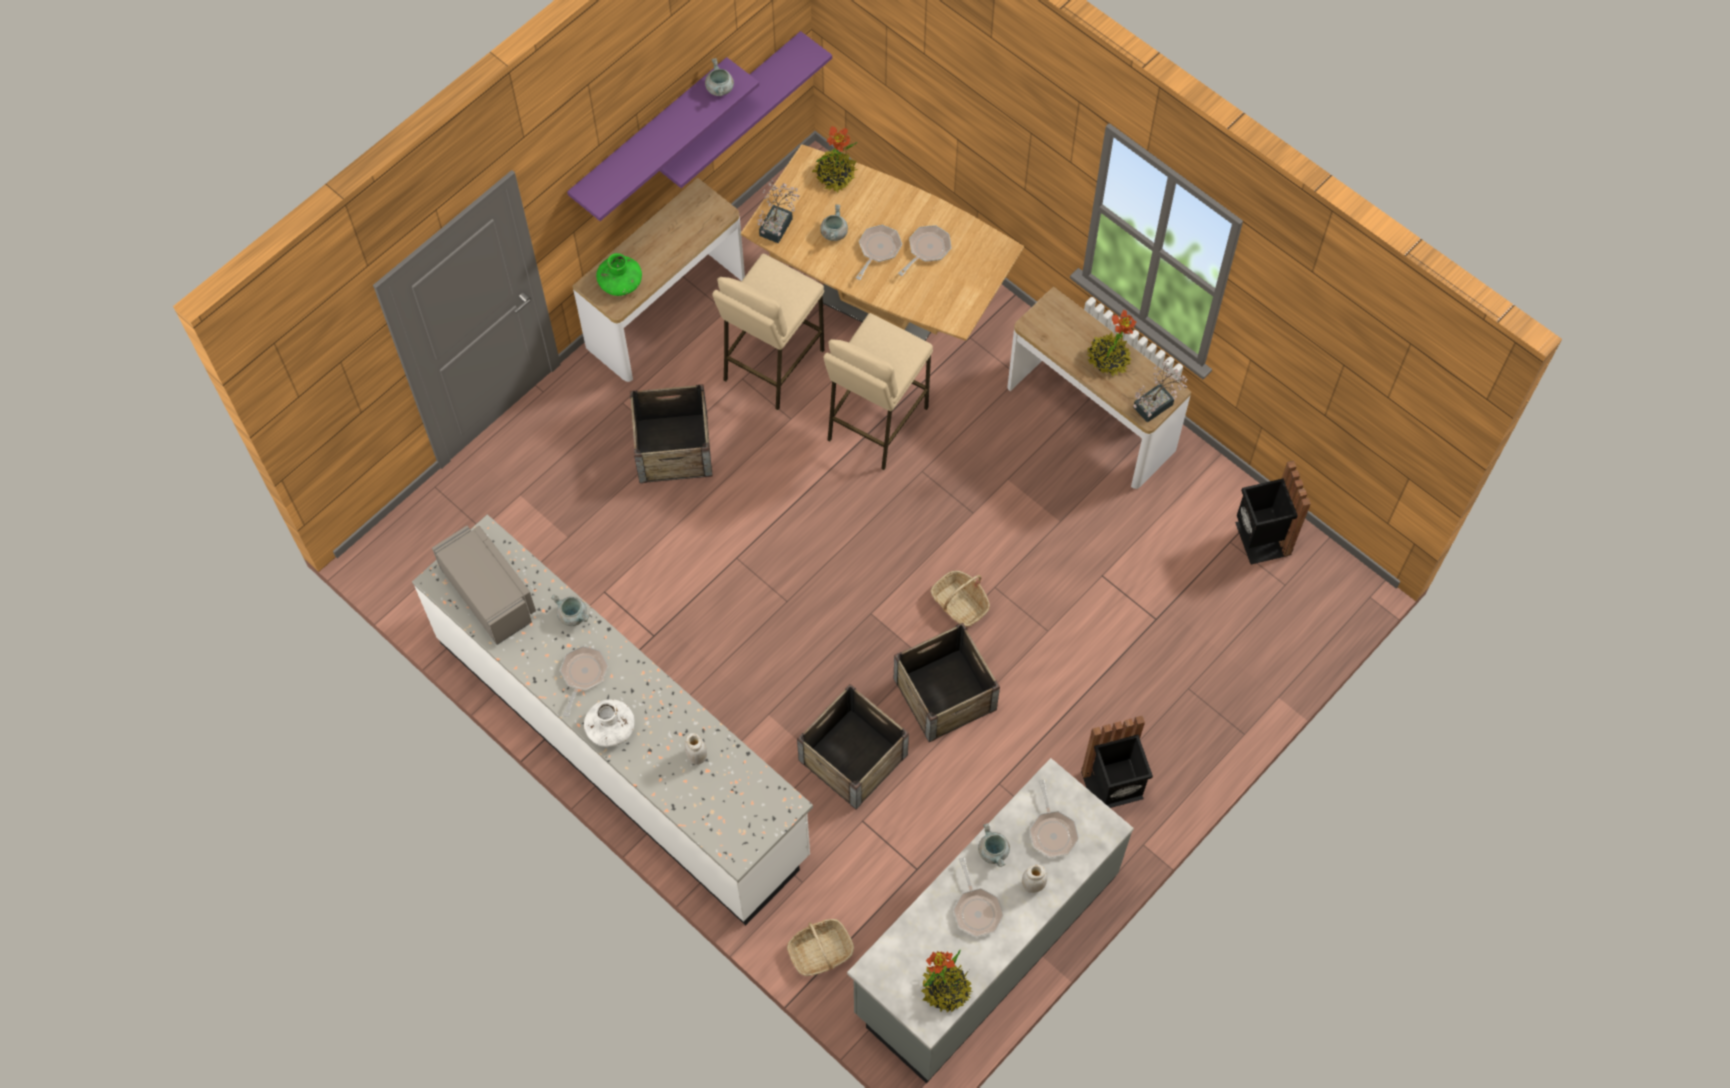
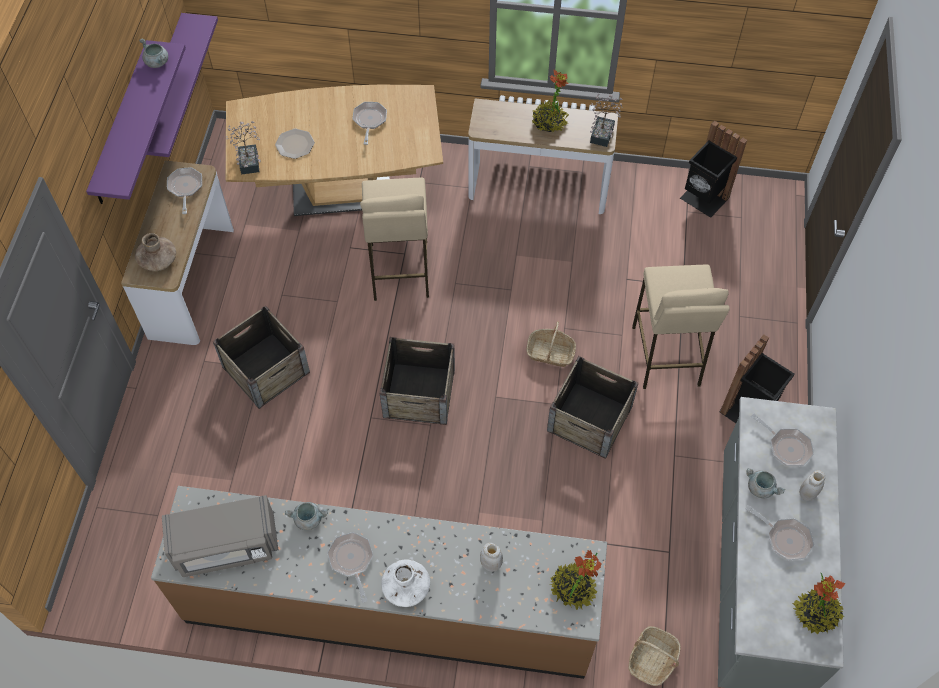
camera: 35 degrees left, 5 degrees down
white counter [412,514,813,925] -> brown counter [151,486,607,679]
grey microwave [432,526,536,645] -> grey microwave turned 150 degrees clockwise [162,495,278,577]
green vase [596,253,642,296] -> brown vase [135,233,176,271]
beige stool [712,254,824,410] -> beige stool moved to [632,265,730,389]
crate [797,684,909,810] -> crate moved to [380,337,455,425]
potted plant [812,126,858,192] -> potted plant moved to [550,550,602,610]
grey cooking pot [820,204,848,241] -> plate [275,129,315,159]
frying pan [856,225,902,280] -> frying pan moved to [167,167,202,214]

